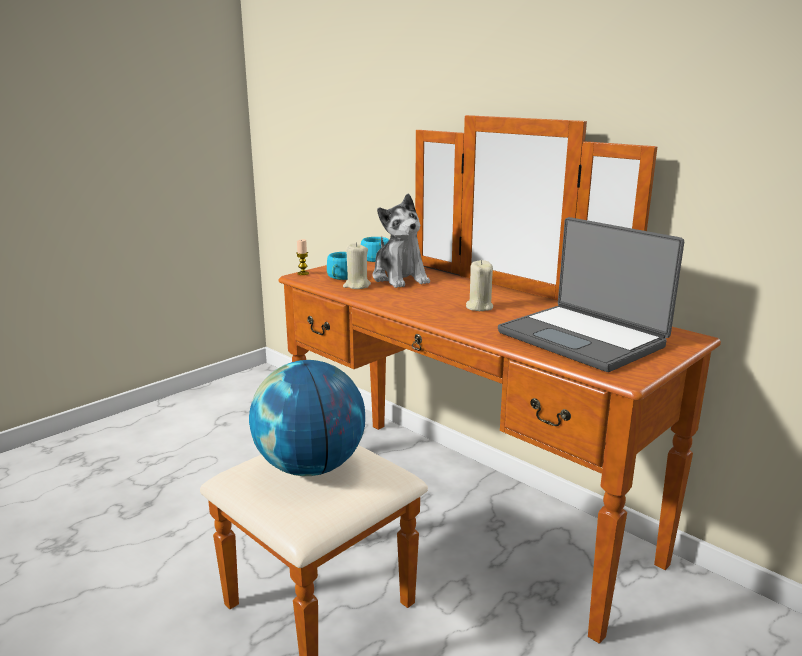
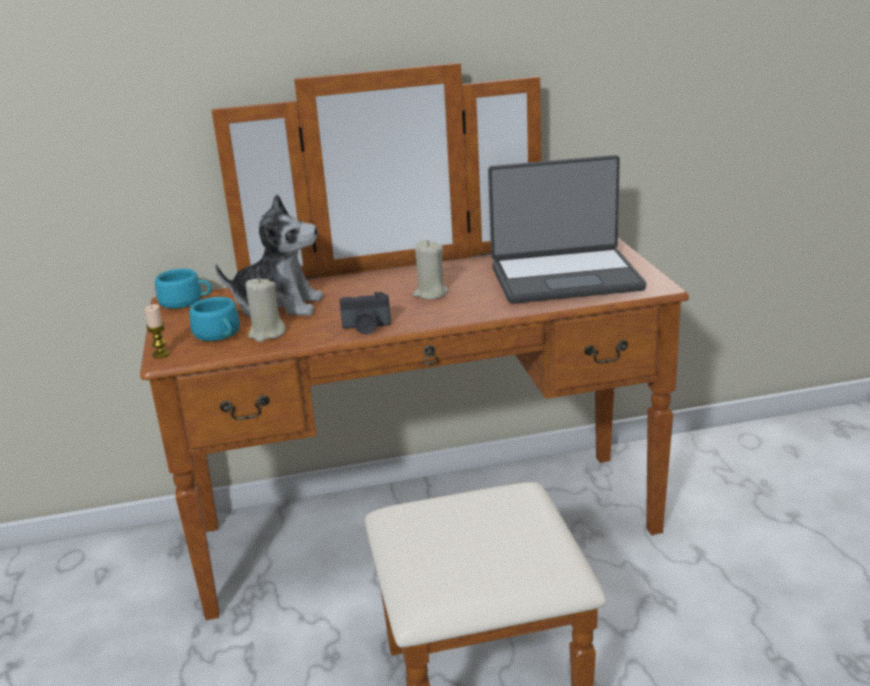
camera: 55 degrees left, 5 degrees up
globe [249,360,365,476] -> none
none -> camera [339,292,391,334]

